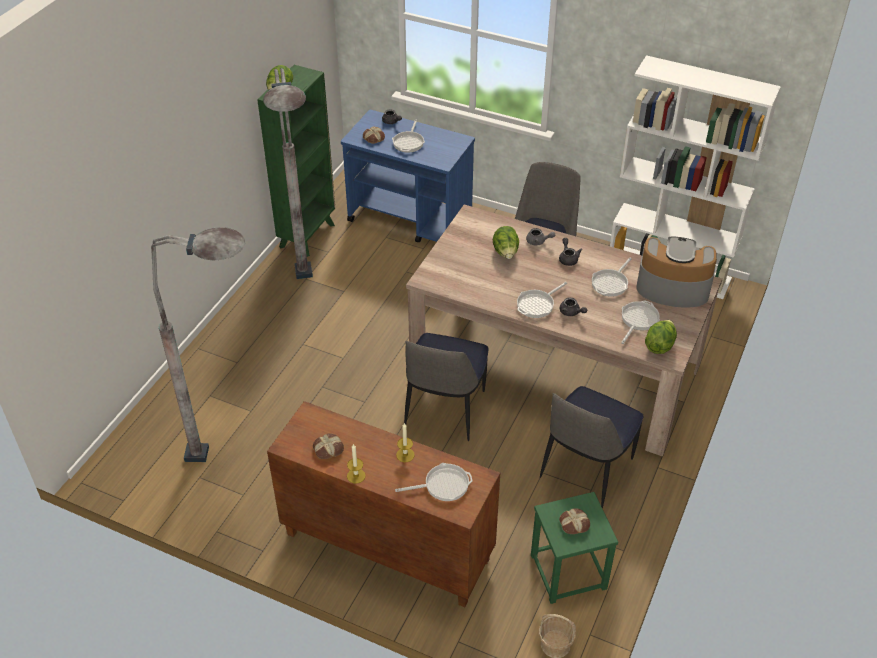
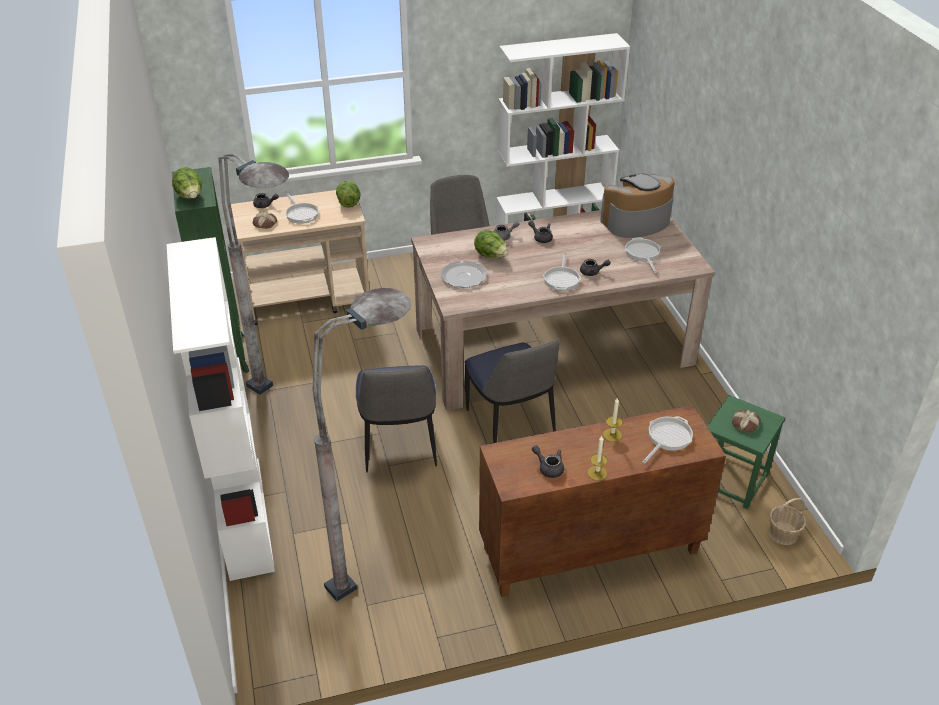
camera: 40 degrees left, 5 degrees down
bread [313,434,344,459] -> grey teapot [532,445,564,478]
blue cart [341,110,475,242] -> beige cart [231,190,369,325]
chair [540,386,643,508] -> chair moved to [356,365,437,472]
frying pan [592,258,632,297] -> none
lettuce [645,320,677,354] -> lettuce moved to [336,181,360,208]
none -> white bookcase [167,237,275,581]
none -> plate [440,260,487,288]

